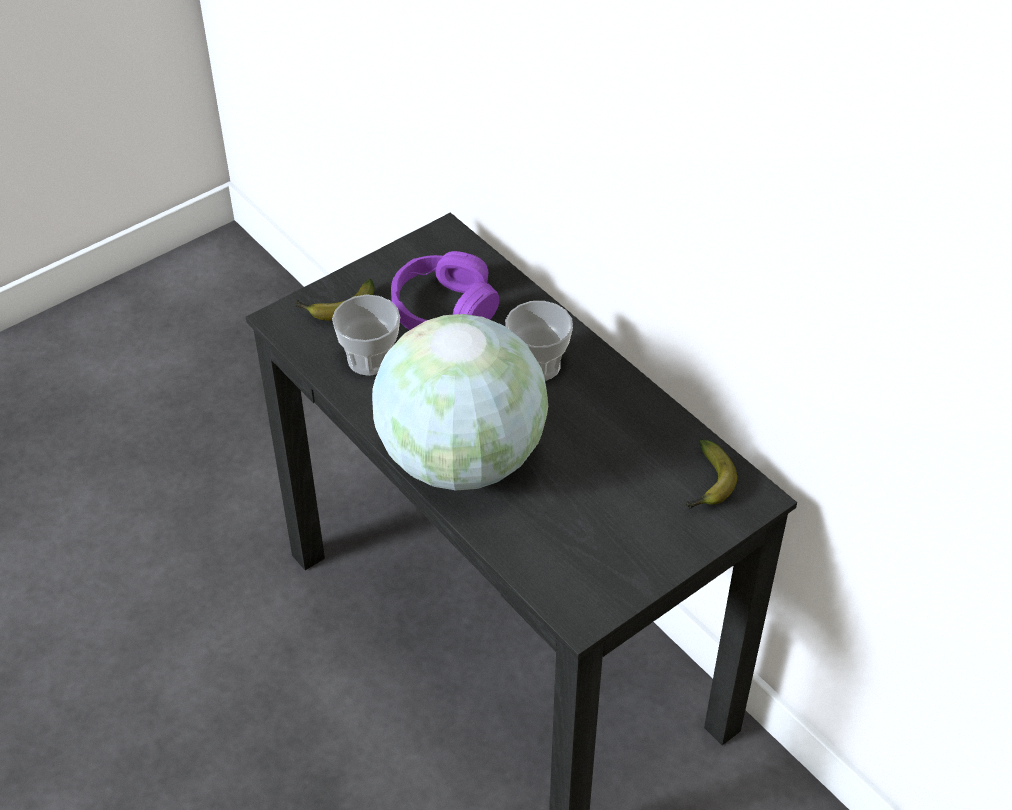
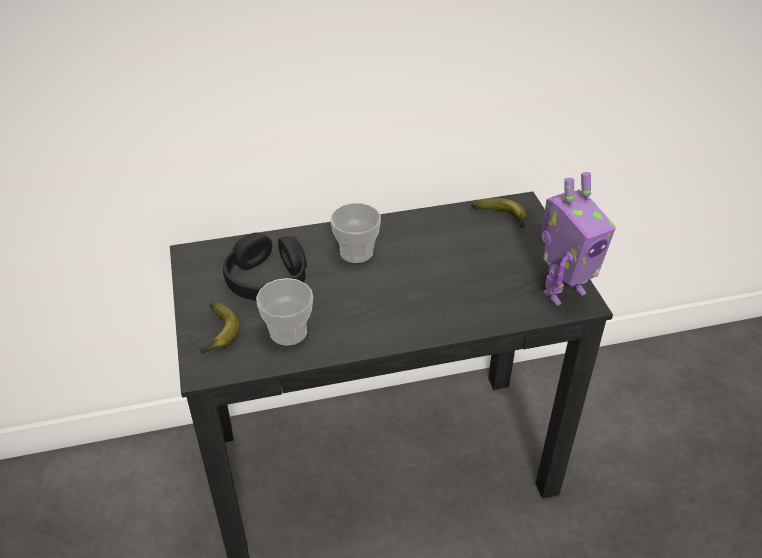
camera: 65 degrees left, 5 degrees down
globe [372,314,548,490] -> none
purple headphones [391,251,499,330] -> black headphones [223,233,307,300]
none -> toy robot [541,172,616,306]

